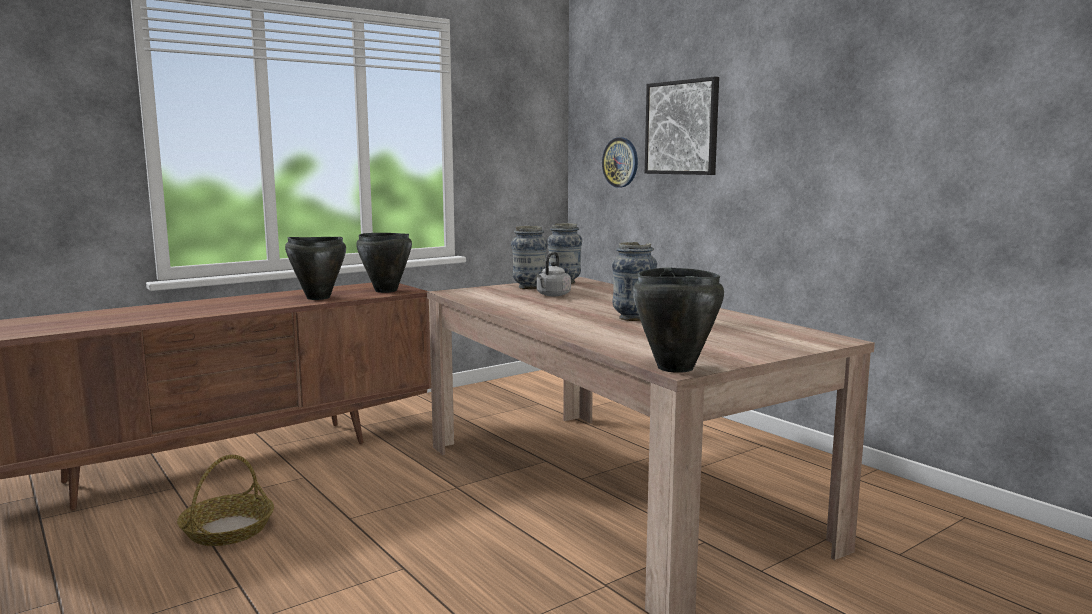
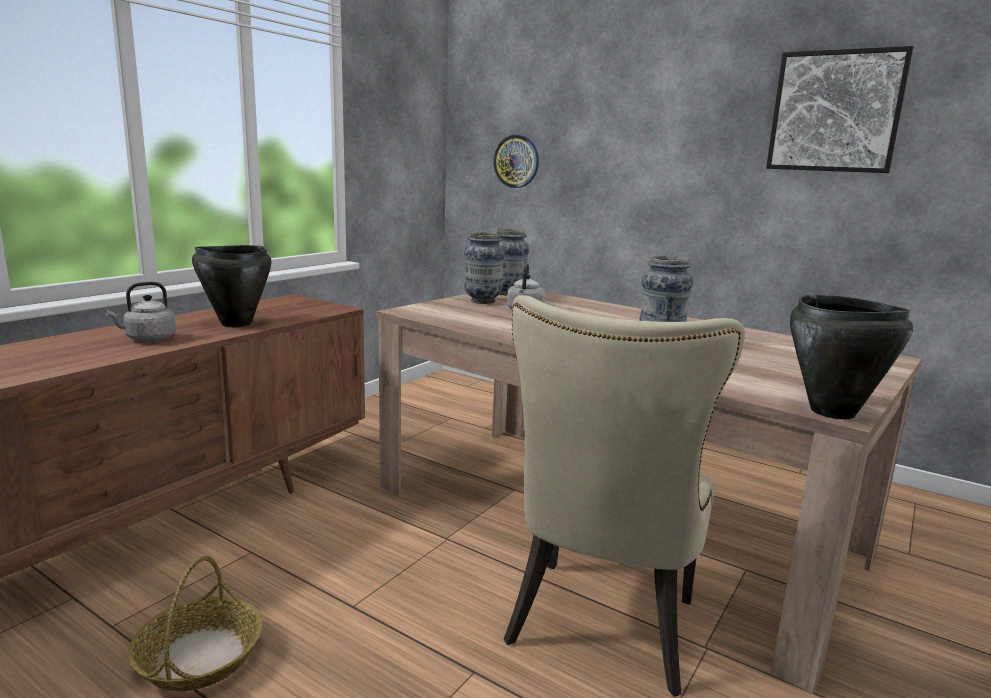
camera: 20 degrees left, 5 degrees up
black cooking pot [356,233,412,293] -> none
picture [645,77,719,175] -> picture moved to [766,46,913,173]
none -> grey kettle [106,282,176,342]
none -> beige chair [503,295,745,697]

